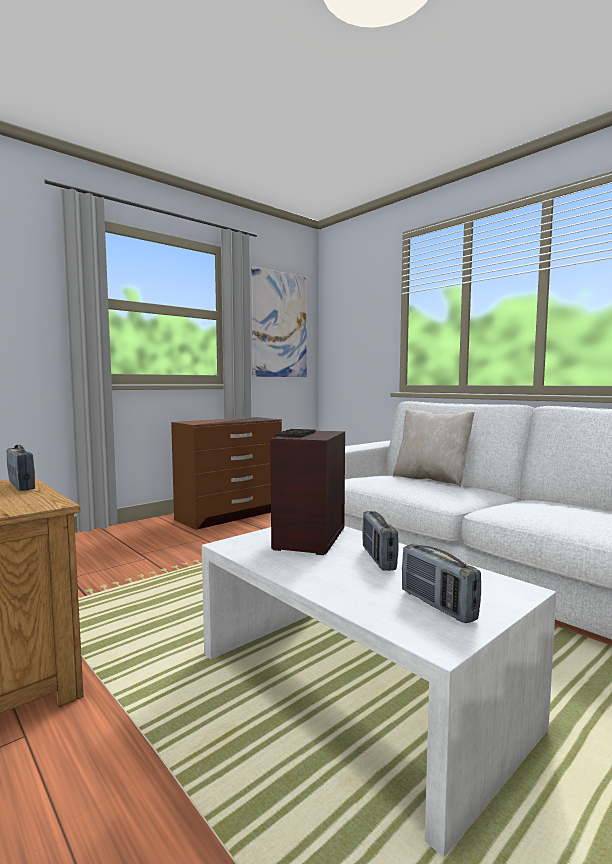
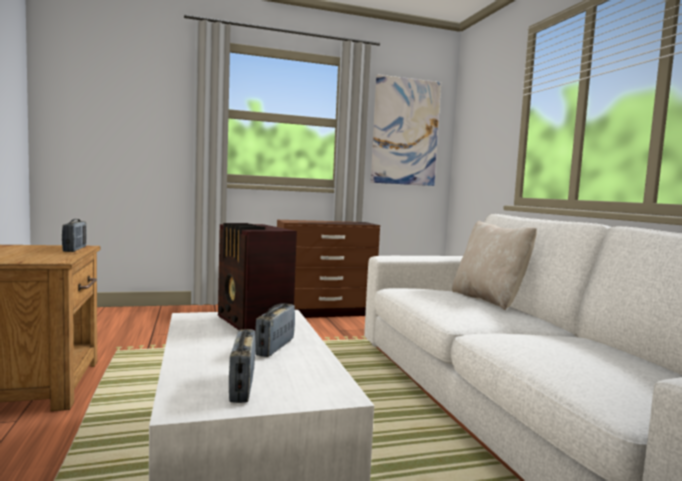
camera: 25 degrees right, 0 degrees up
radio [270,429,345,555] -> radio turned 75 degrees counterclockwise [218,223,297,330]

